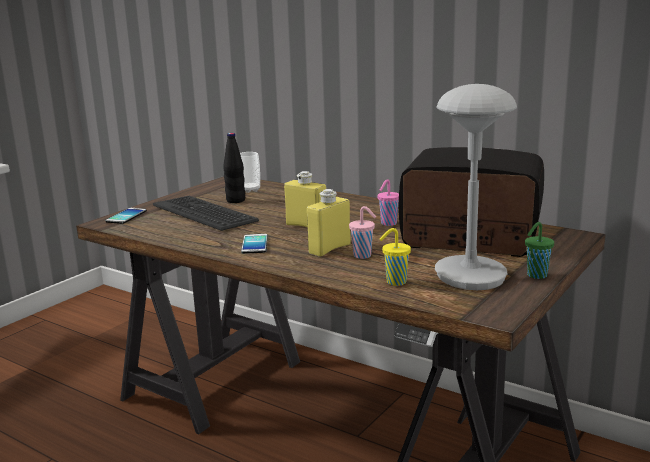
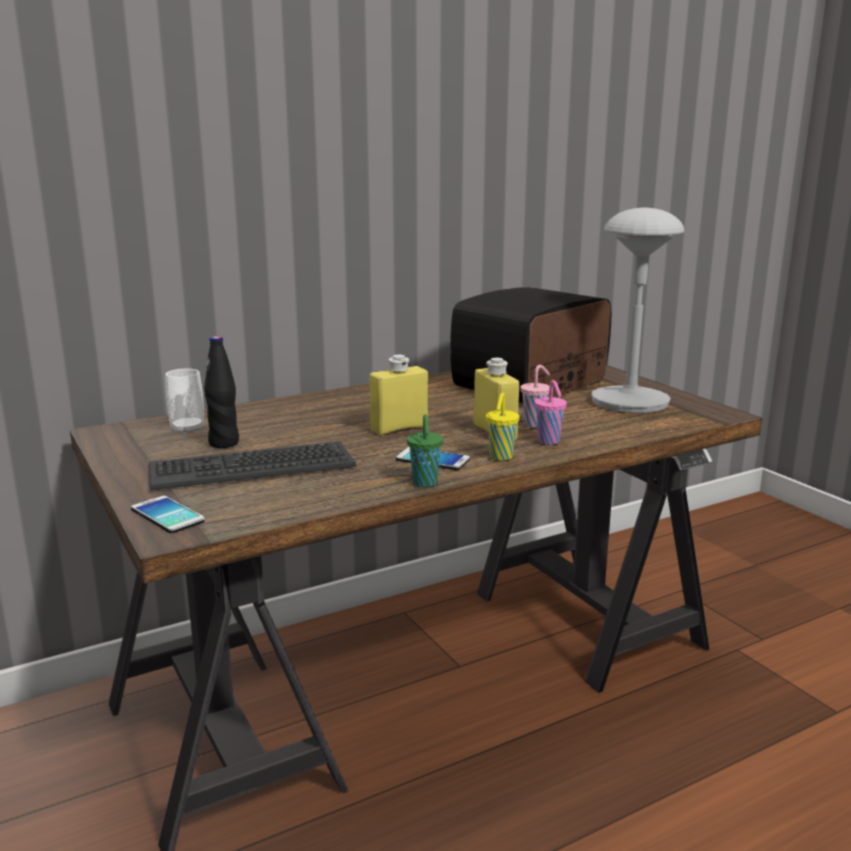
camera: 65 degrees left, 0 degrees up
pink cup [377,179,399,226] -> pink cup moved to [534,380,567,445]
yellow cup [380,228,411,286] -> yellow cup moved to [486,393,520,461]
green cup [525,222,554,279] -> green cup moved to [407,414,443,487]

